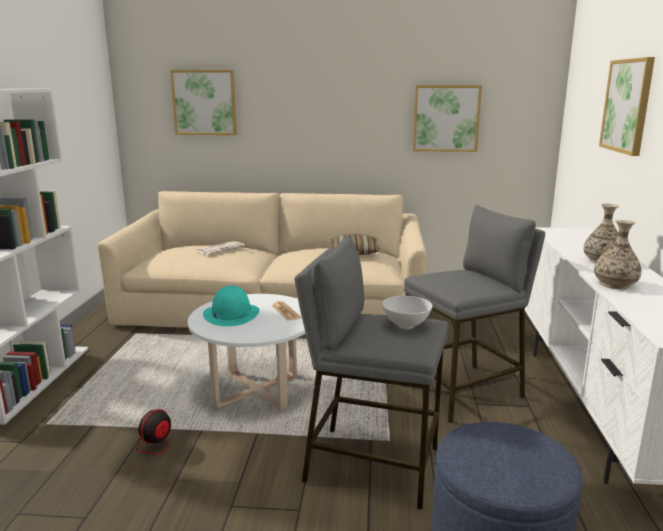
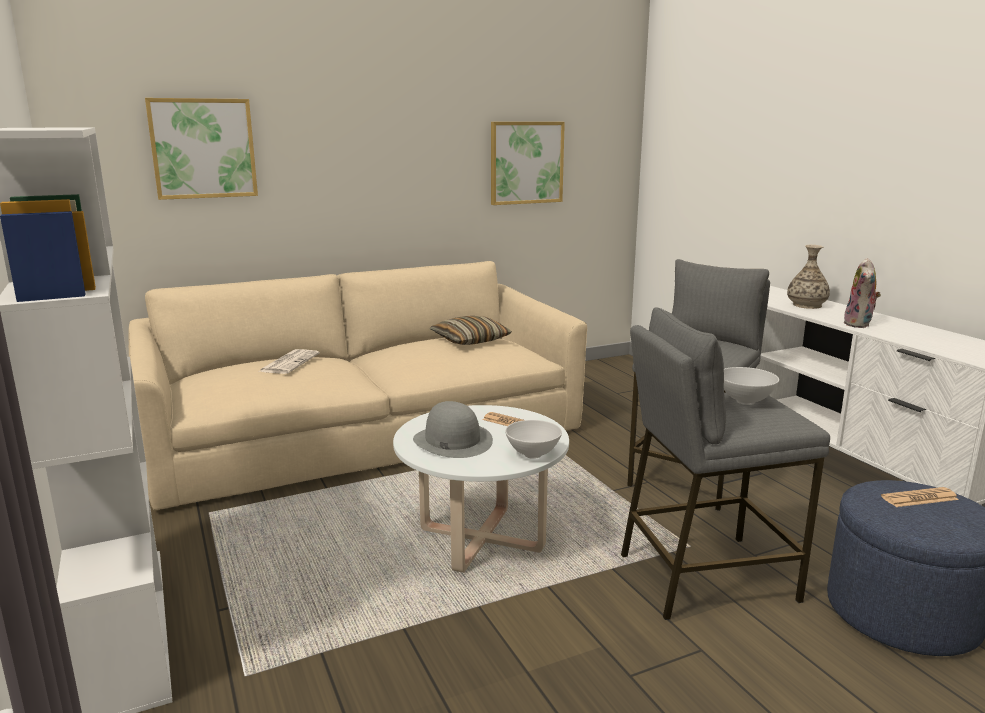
camera: 30 degrees left, 0 degrees up
fan [128,409,200,488] -> none
turquoise hat [203,286,259,326] -> grey hat [413,401,493,458]
vase [594,220,641,289] -> plush toy [843,258,881,328]
picture [599,57,655,156] -> none
none -> white bowl [505,420,562,459]
none -> newspaper [881,487,959,507]

